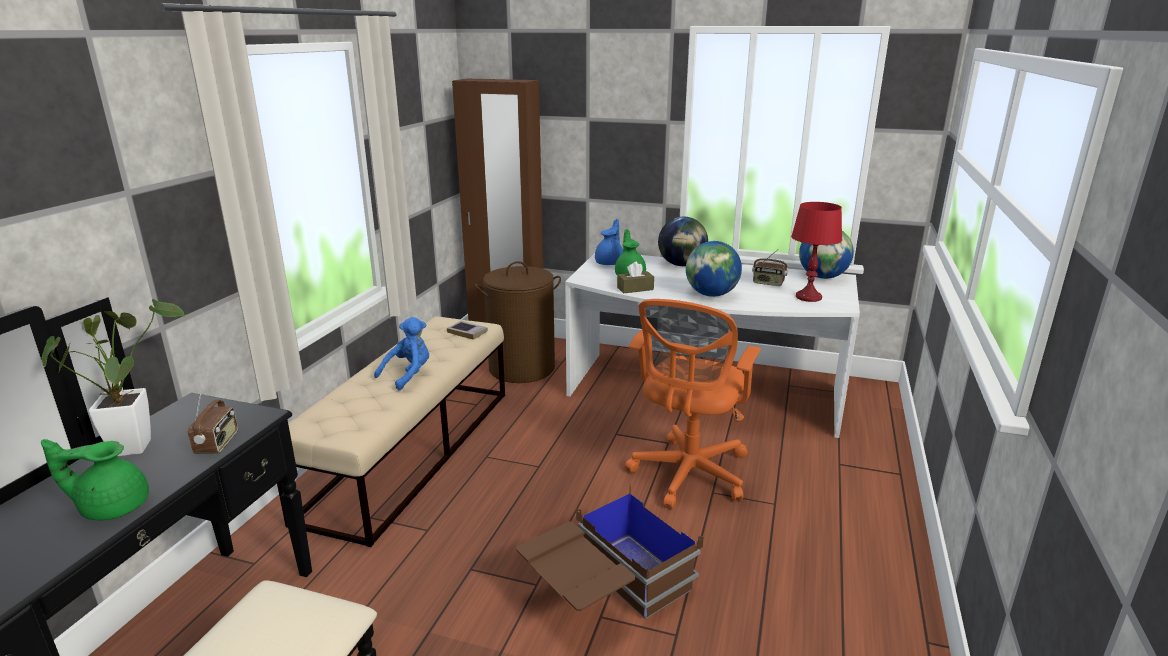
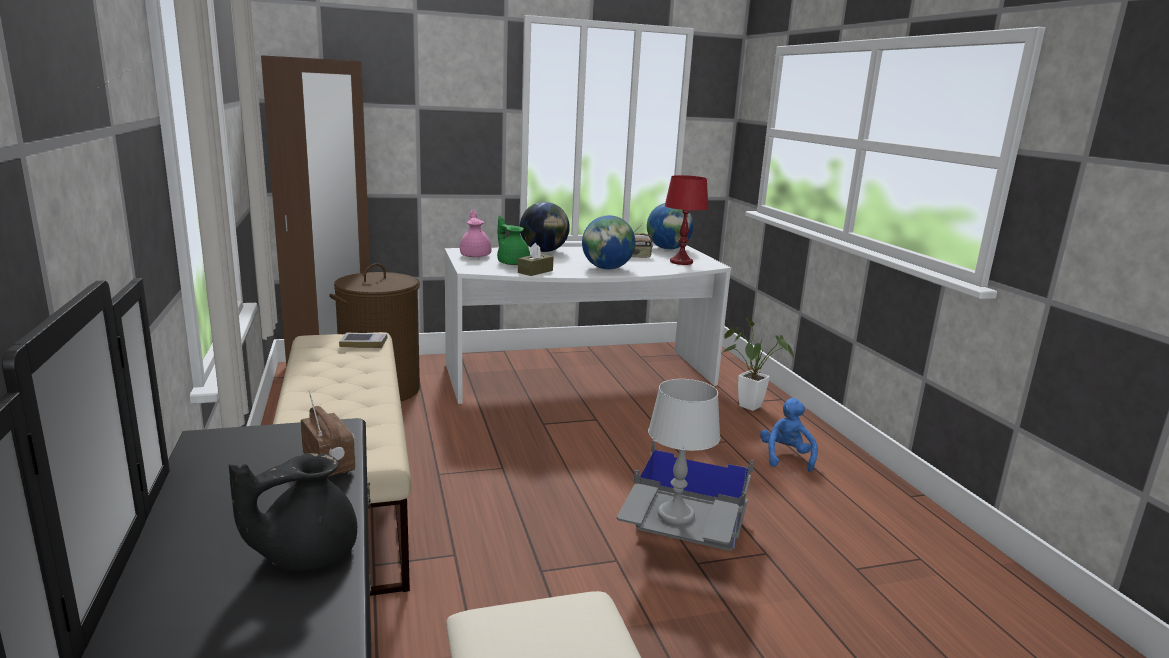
camera: 35 degrees left, 5 degrees down
potted plant [41,299,185,456] -> potted plant moved to [722,318,794,411]
green teapot [41,439,149,520] -> black teapot [229,453,357,571]
blue plush toy [374,317,429,390] -> blue plush toy moved to [760,398,818,472]
brown storage box [516,484,704,619] -> grey storage box [617,440,754,551]
blue teapot [595,219,623,265] -> pink teapot [460,209,492,257]
orange office chair [625,299,761,509] -> none
none -> grey table lamp [648,379,721,525]

